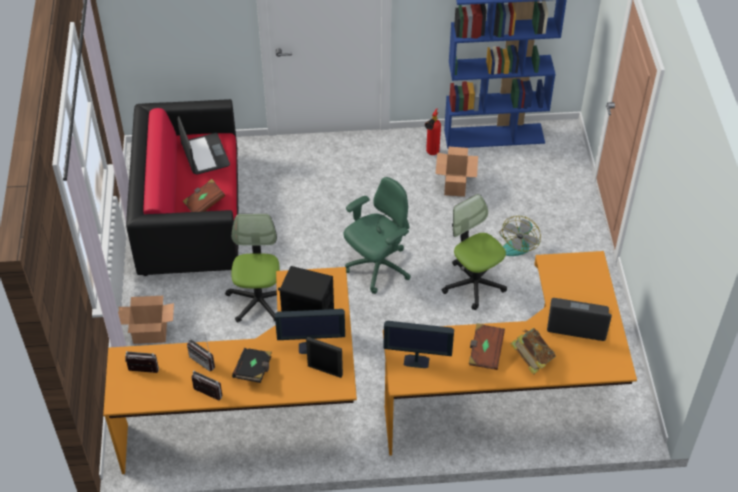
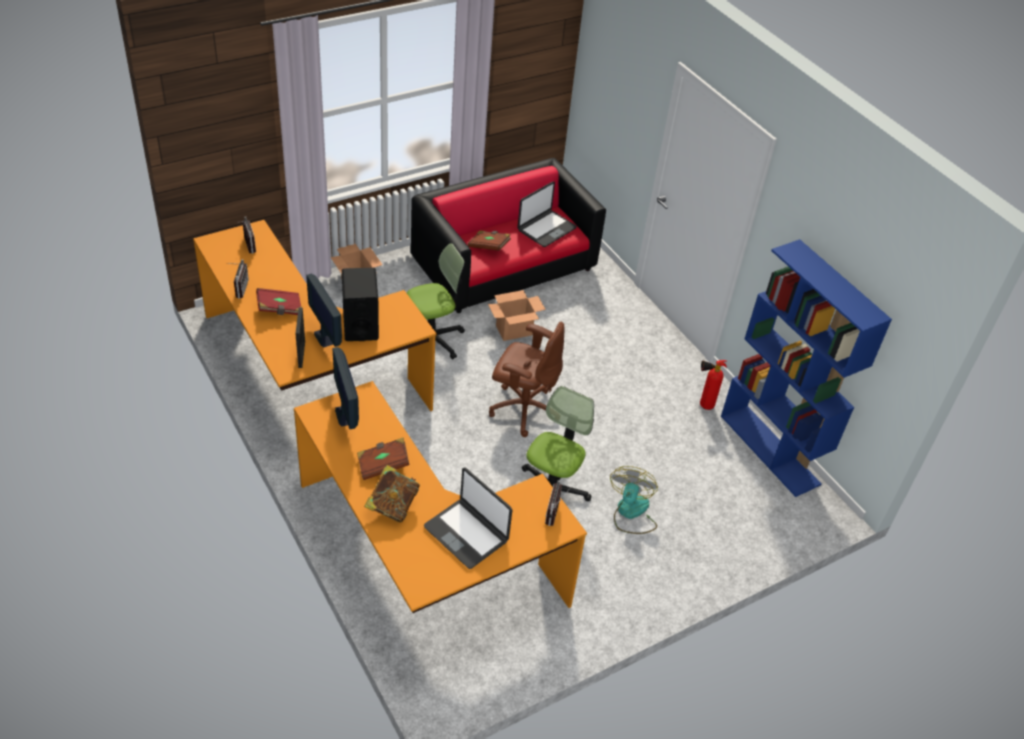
camera: 60 degrees right, 5 degrees down
radio [187,335,215,372] -> radio moved to [545,480,571,526]
black book [232,348,272,383] -> red book [256,288,302,315]
green office chair [343,177,411,294] -> brown office chair [489,322,564,437]
cardboard box [436,147,478,197] -> cardboard box moved to [488,290,546,341]
fan [499,216,541,256] -> fan turned 105 degrees clockwise [610,466,658,534]
laptop [547,298,612,341] -> laptop turned 150 degrees clockwise [424,467,512,569]

